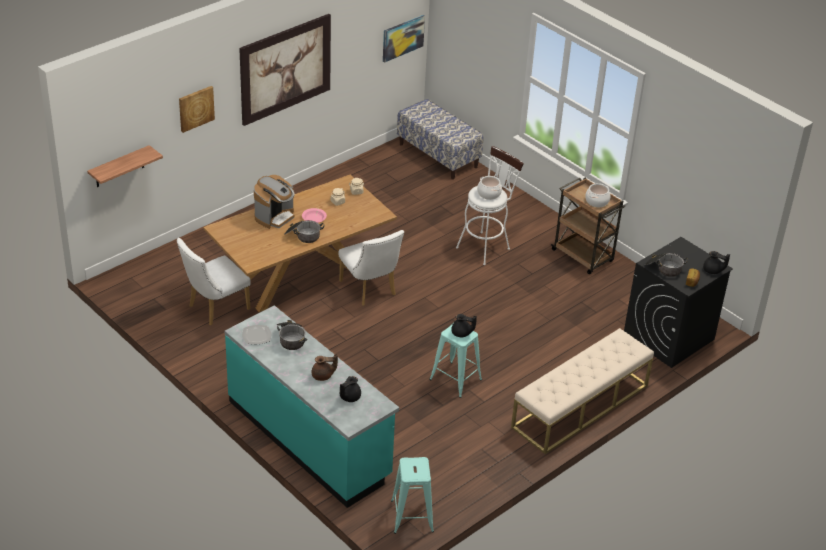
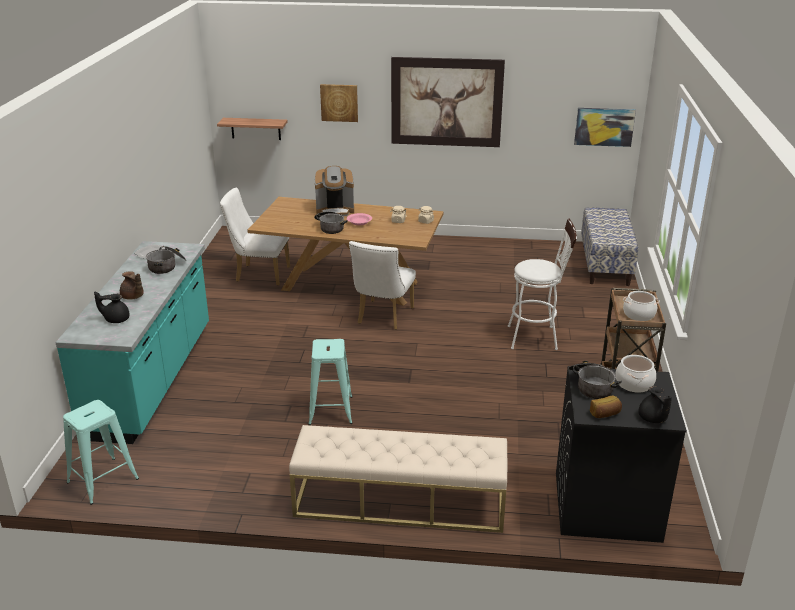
camera: 50 degrees right, 10 degrees down
black teapot [451,314,477,337] -> none
cooking pot [477,176,502,200] -> cooking pot moved to [615,355,656,393]

